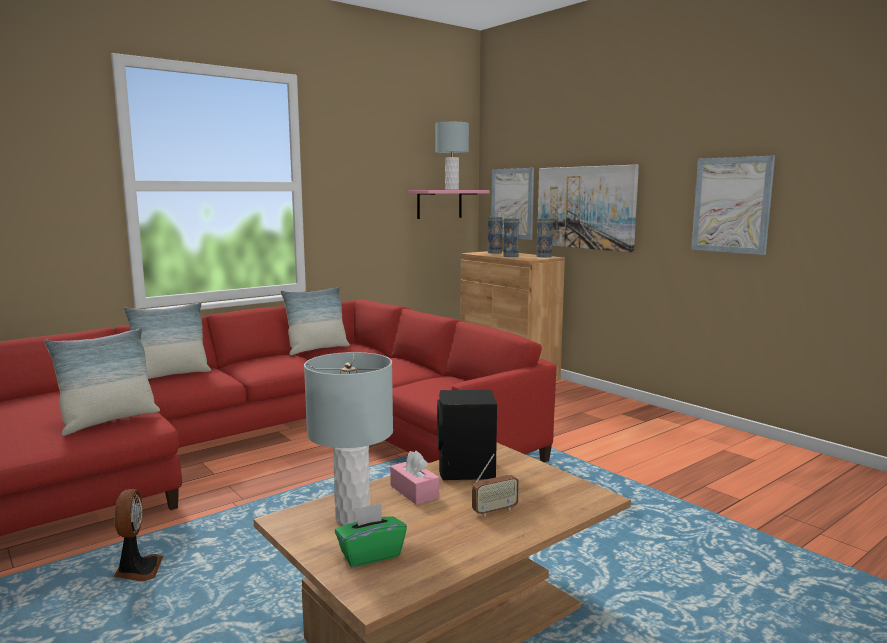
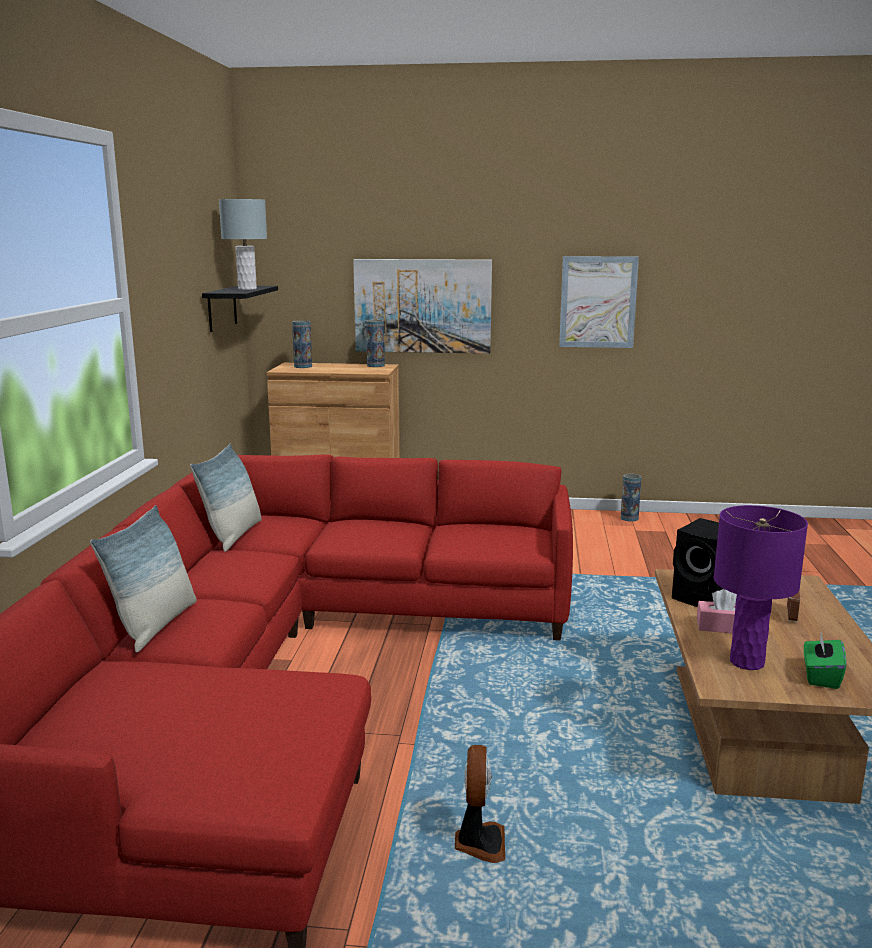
camera: 45 degrees left, 5 degrees up
pillow [44,328,160,436] -> none
fan [114,489,163,581] -> fan turned 60 degrees clockwise [455,745,505,863]
grey table lamp [304,352,393,526] -> purple table lamp [714,505,808,670]
pink shelf [409,190,489,219] -> black shelf [202,286,278,332]
picture [491,168,534,240] -> none
vase [504,218,519,257] -> vase moved to [621,474,641,522]

